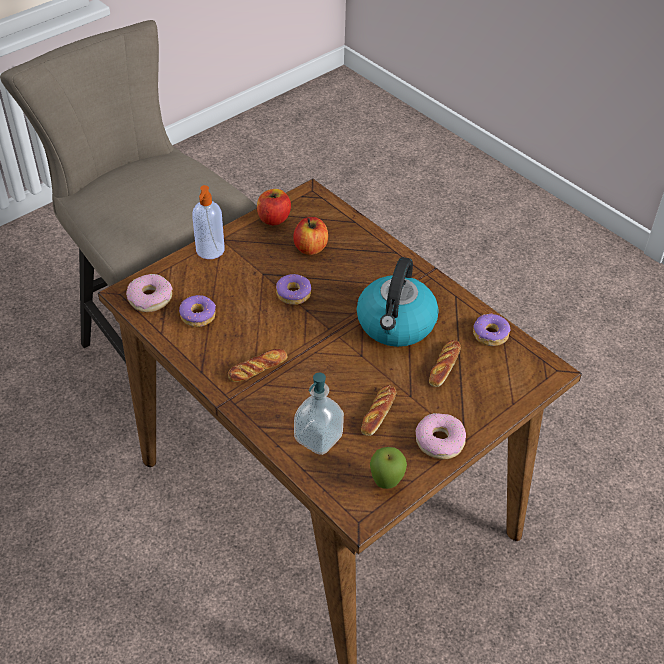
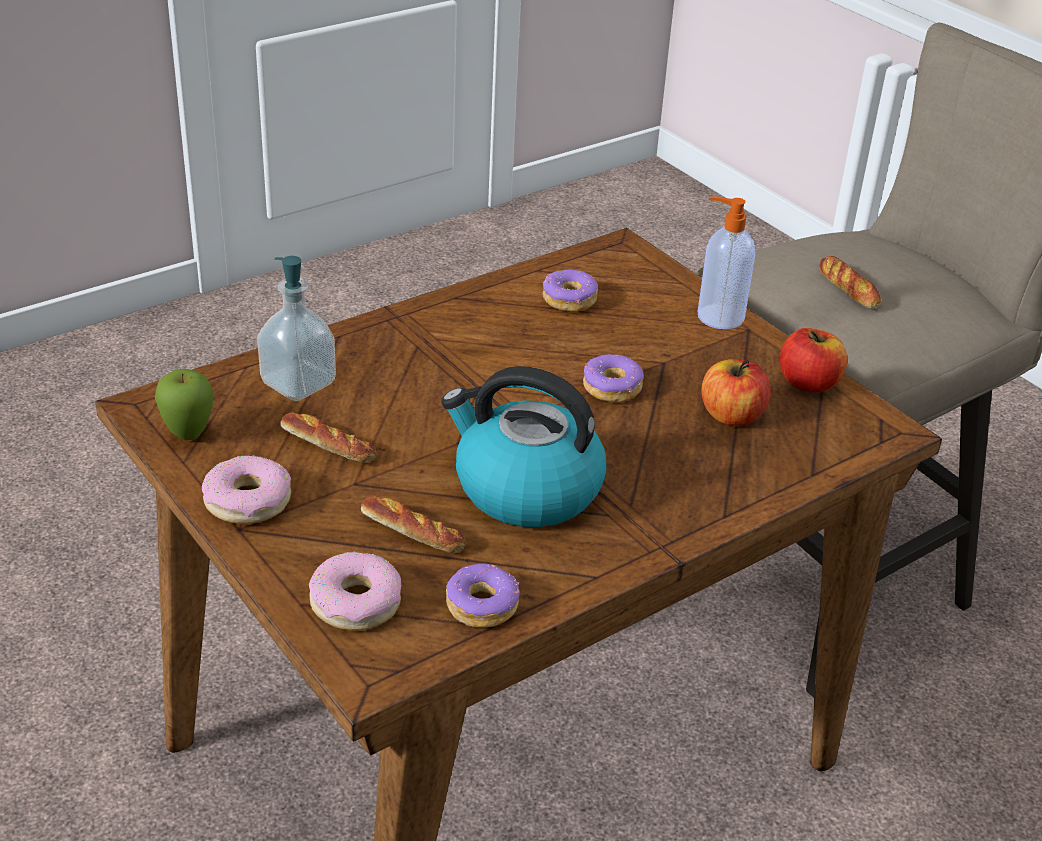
camera: 95 degrees right, 10 degrees down
donut [126,274,172,312] -> donut moved to [309,552,401,630]
bread [228,349,287,382] -> bread moved to [819,256,882,309]

